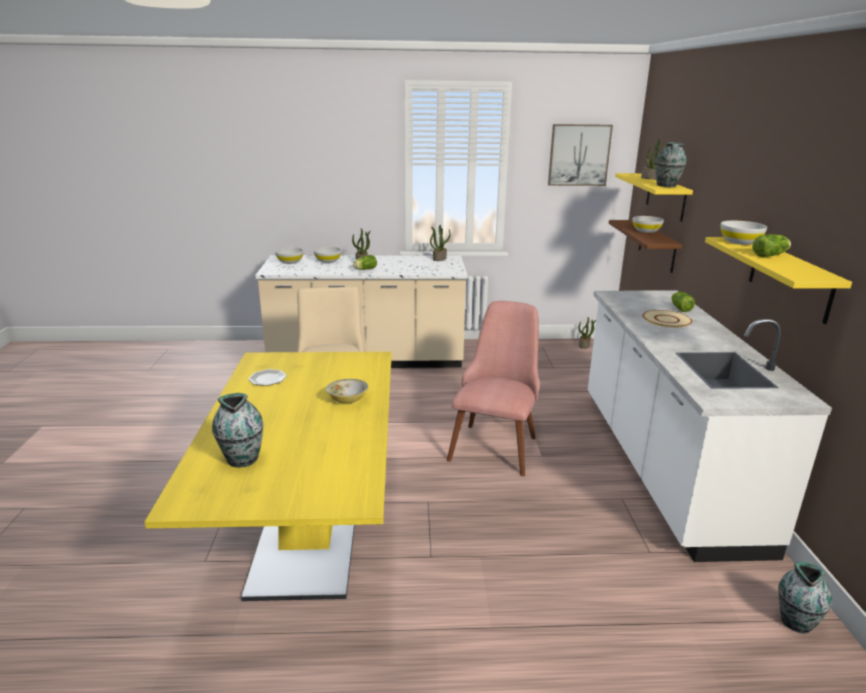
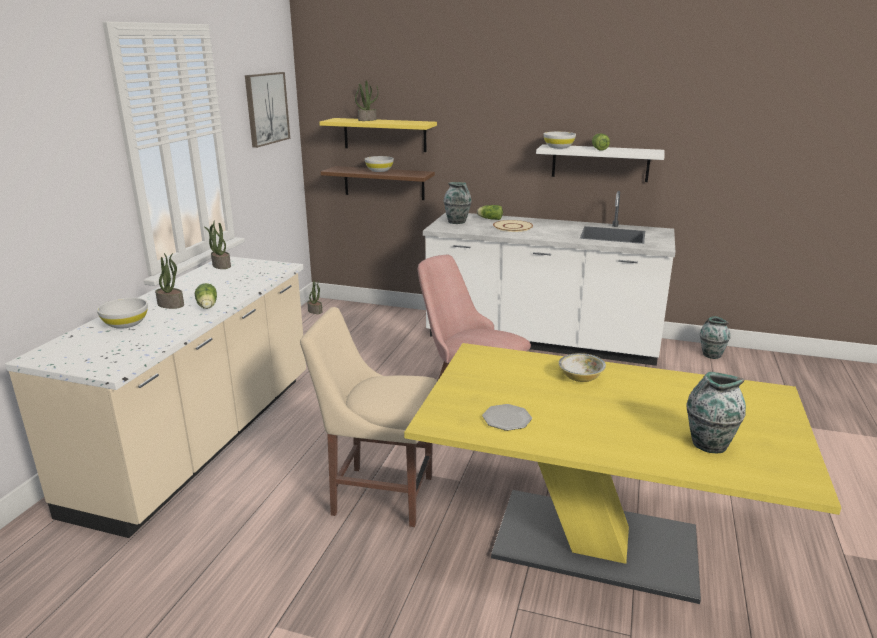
camera: 70 degrees left, 0 degrees up
white bowl [275,247,304,264] -> none
vase [655,142,687,187] -> vase moved to [444,182,472,224]
yellow shelf [705,237,852,324] -> white shelf [536,144,665,182]

